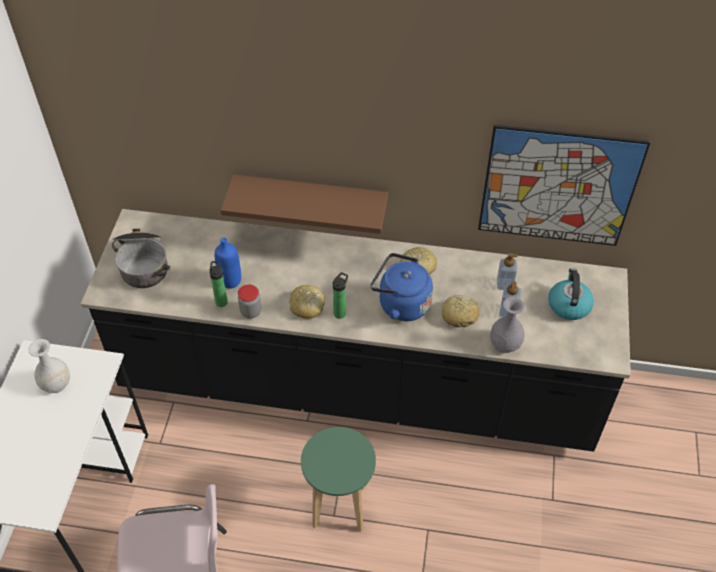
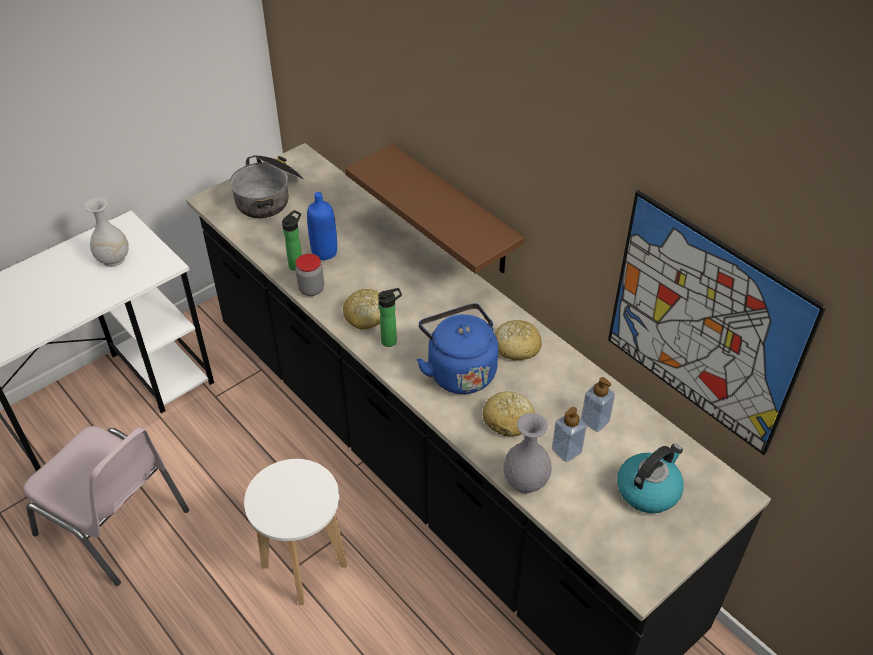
camera: 40 degrees right, 5 degrees down
green stool [301,427,376,531] -> white stool [244,459,347,605]

